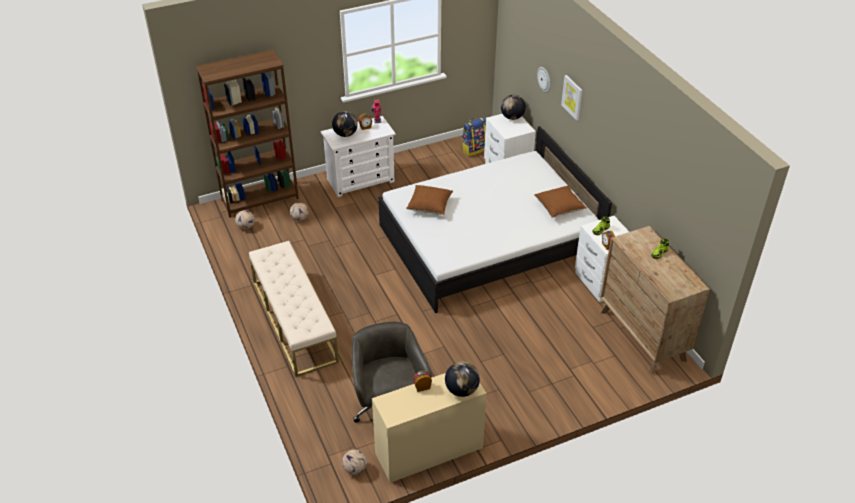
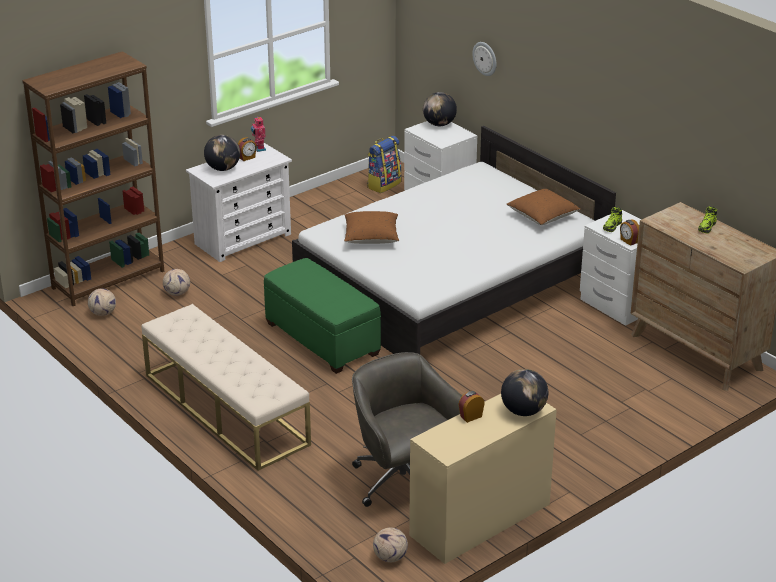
camera: 15 degrees left, 10 degrees down
picture [561,75,582,120] -> none
none -> green ottoman [264,258,381,374]

